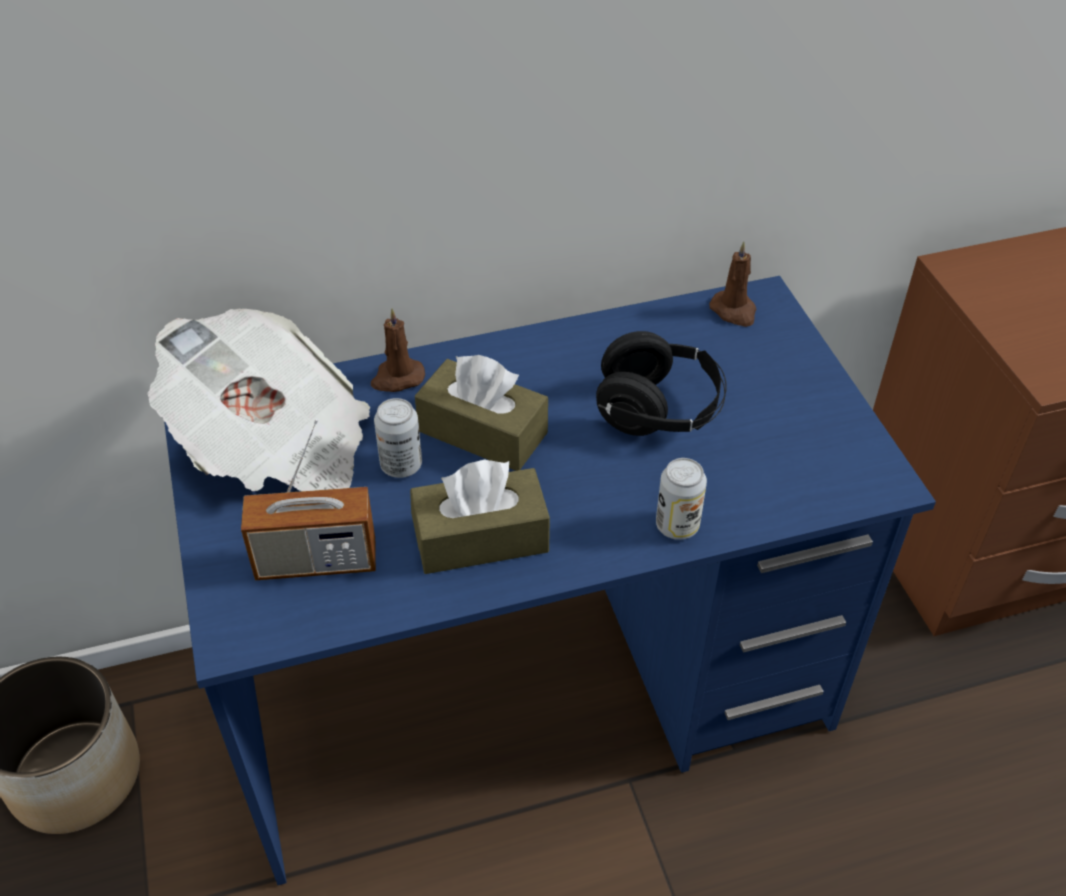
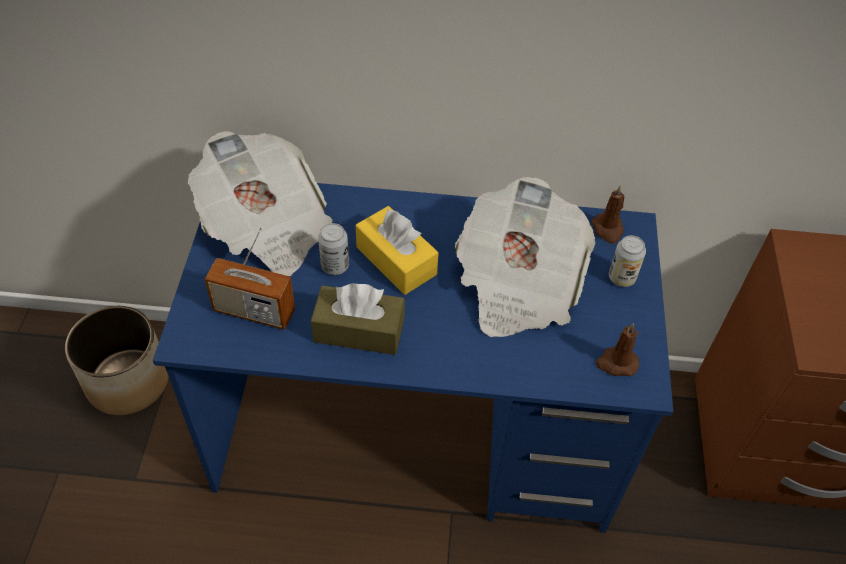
camera: 20 degrees right, 5 degrees up
brown candle [371,308,425,392] -> brown candle moved to [596,323,639,376]
brown tissue box [415,355,548,471] -> yellow tissue box [356,206,439,295]
black headphones [596,331,727,436] -> newspaper [455,177,595,337]
can [656,458,707,540] -> can moved to [609,235,646,287]

